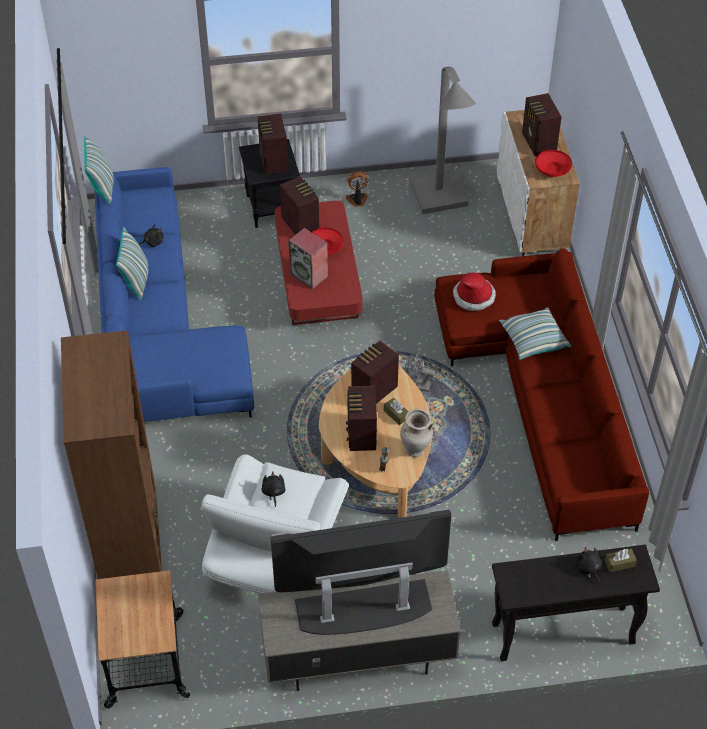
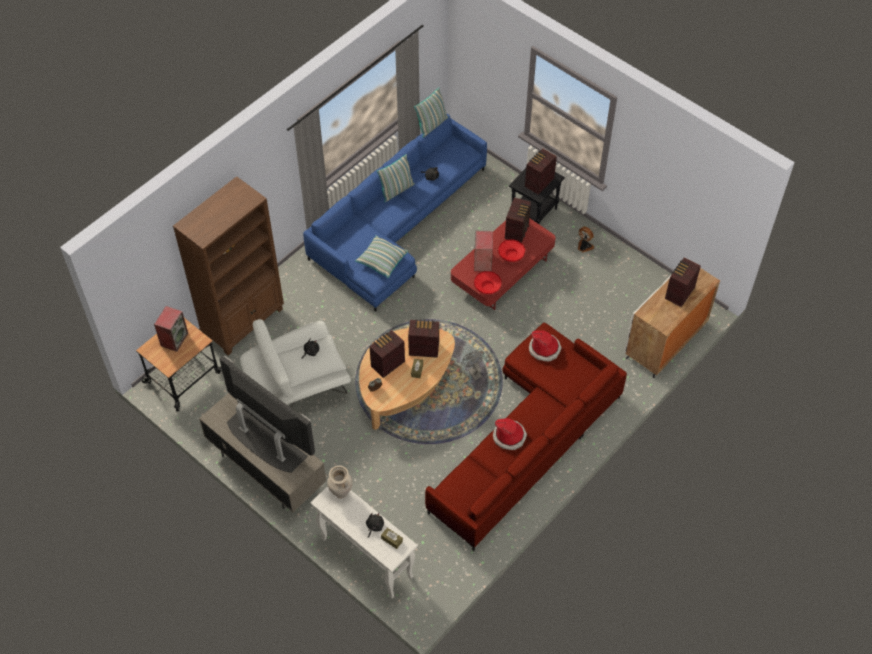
camera: 50 degrees right, 5 degrees up
beige vase [400,409,433,457] -> beige vase moved to [327,465,353,498]
grey floor lamp [409,67,476,214] -> none
black console table [492,545,660,661] -> white console table [310,486,418,599]
pillow [499,307,571,360] -> pillow moved to [355,235,408,278]
red bowl [535,150,572,177] -> red bowl moved to [474,271,501,294]
none -> speaker [154,306,188,352]
none -> hat [493,418,527,450]

